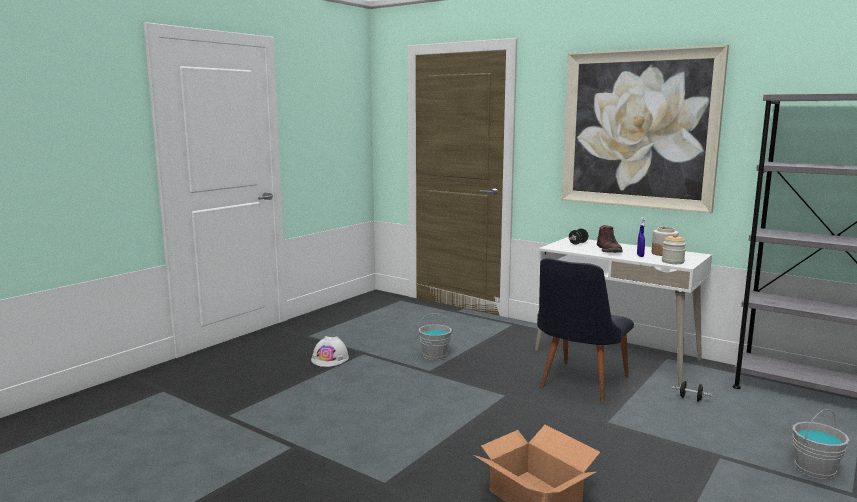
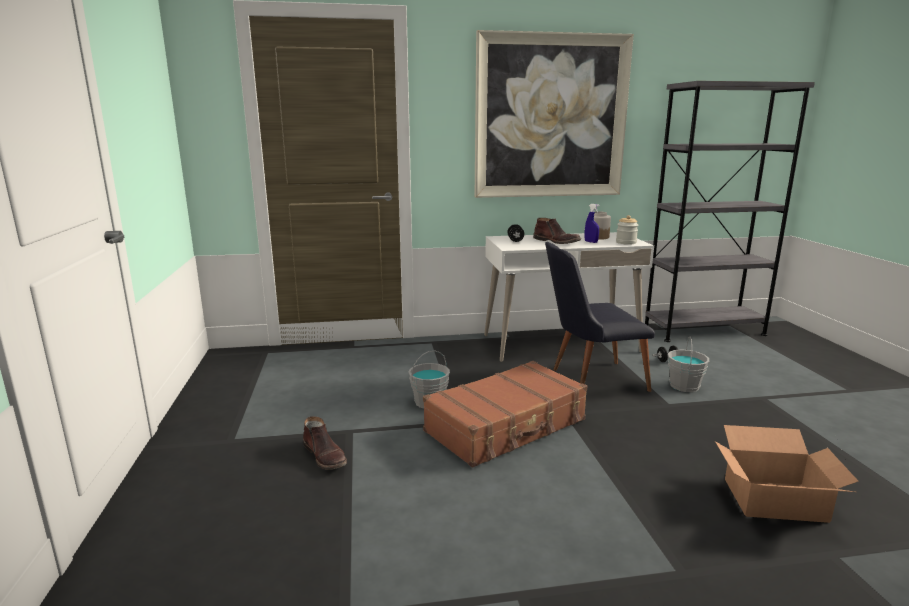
camera: 45 degrees left, 5 degrees up
white hard hat [311,336,349,367] -> brown boot [303,416,347,470]
black chair [537,258,634,402] -> black chair turned 90 degrees clockwise [545,242,655,392]
grey bucket [793,409,849,479] -> grey bucket moved to [668,337,709,392]
none -> brown suitcase [423,361,588,468]

